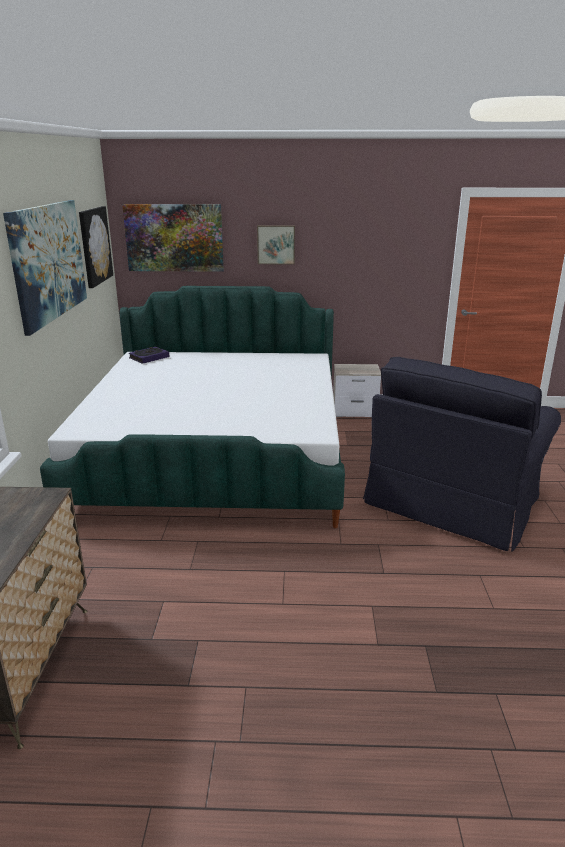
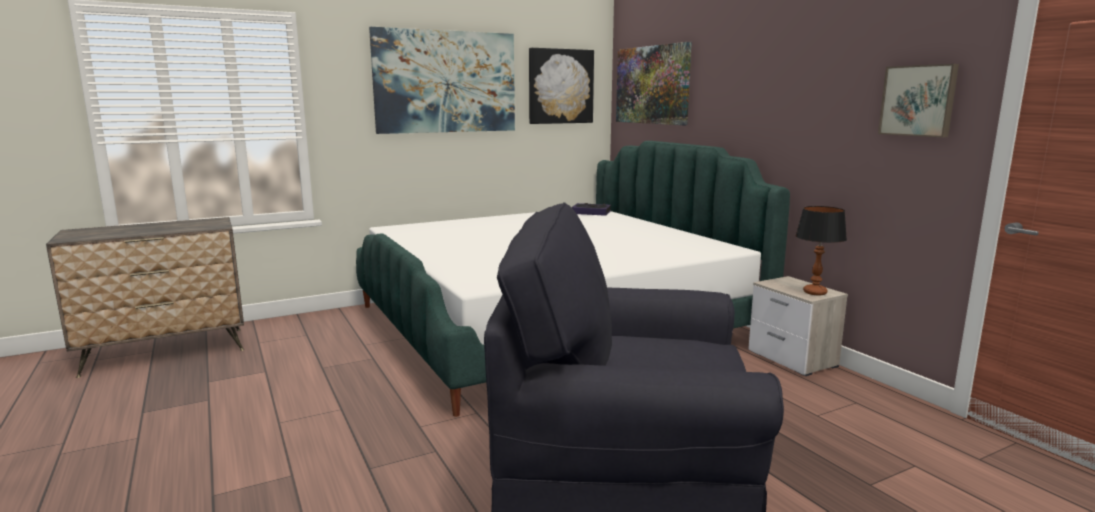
camera: 60 degrees right, 10 degrees down
picture [257,225,295,265] -> picture moved to [878,64,959,137]
none -> table lamp [796,206,847,295]

